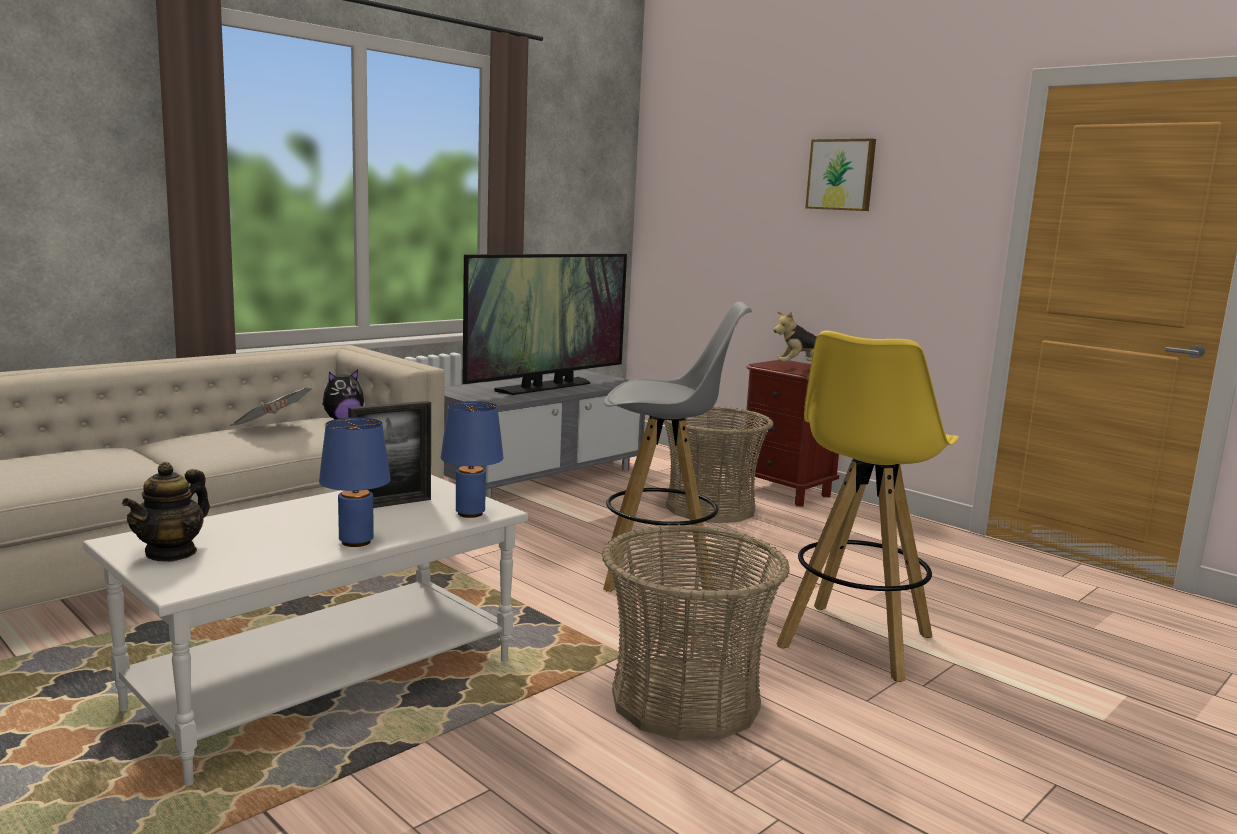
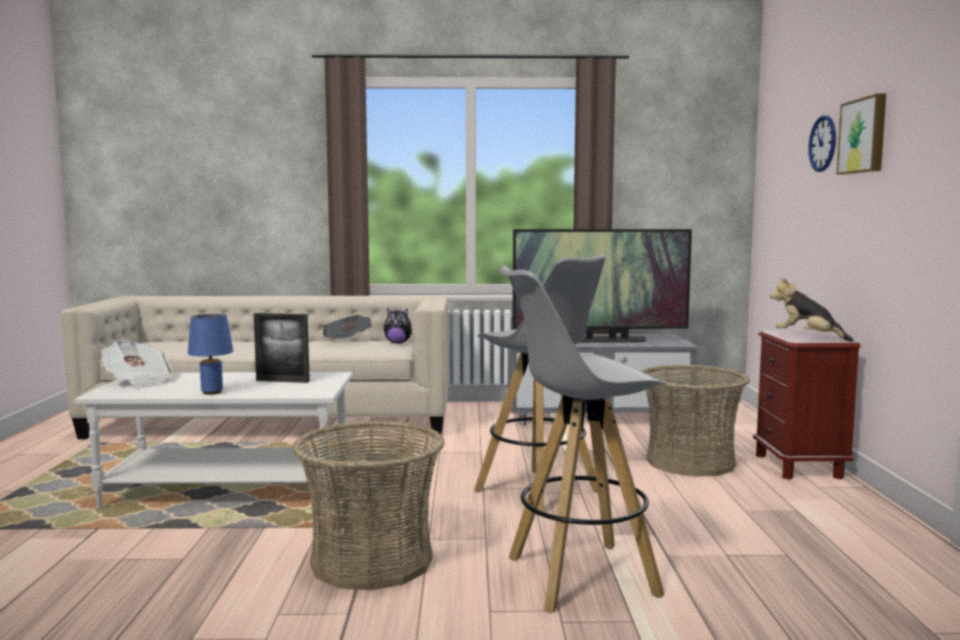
camera: 45 degrees right, 5 degrees down
teapot [122,462,210,562] -> newspaper [101,340,173,388]
blue table lamp [441,401,503,518] -> none
yellow stool [777,330,959,682] -> grey stool [500,265,666,613]
none -> wall clock [808,115,836,172]

